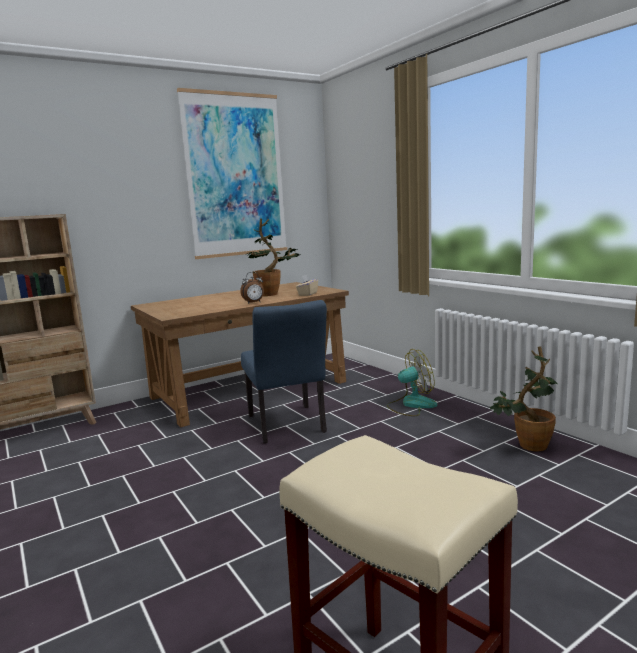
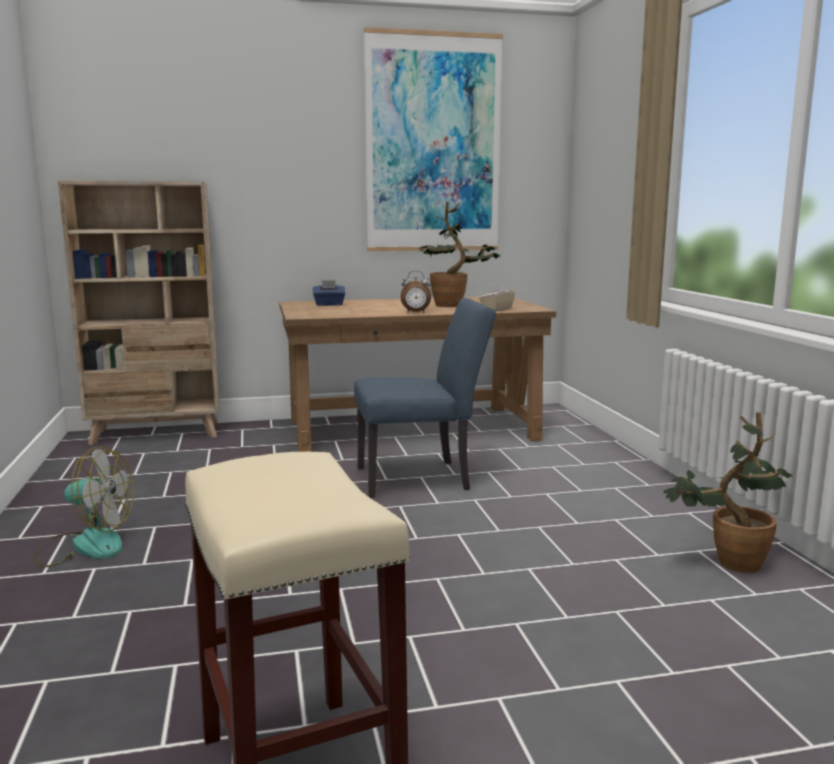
camera: 20 degrees right, 0 degrees up
blue chair [241,300,327,443] -> blue chair turned 105 degrees counterclockwise [354,298,496,498]
fan [387,349,437,416] -> fan moved to [34,446,134,567]
none -> blue tissue box [313,280,345,306]

